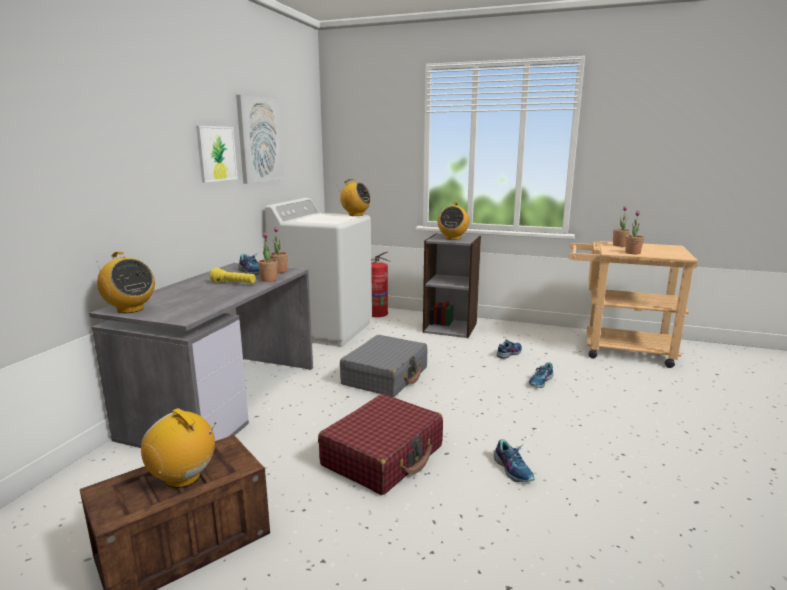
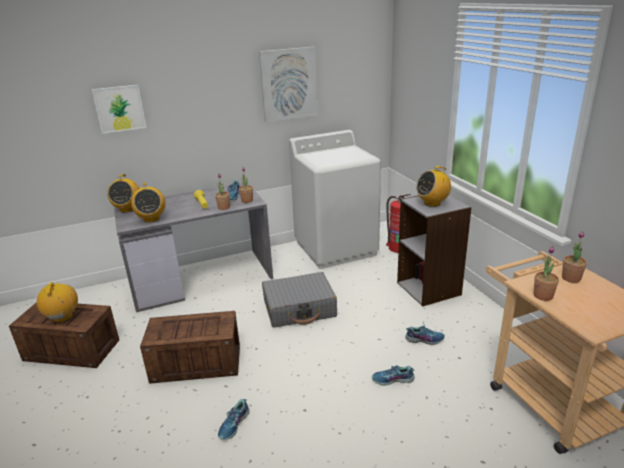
camera: 50 degrees right, 10 degrees up
picture [196,126,238,183] -> picture moved to [92,85,146,134]
red suitcase [318,394,443,495] -> crate [140,311,240,384]
radio [337,179,372,216] -> radio moved to [131,182,165,222]

